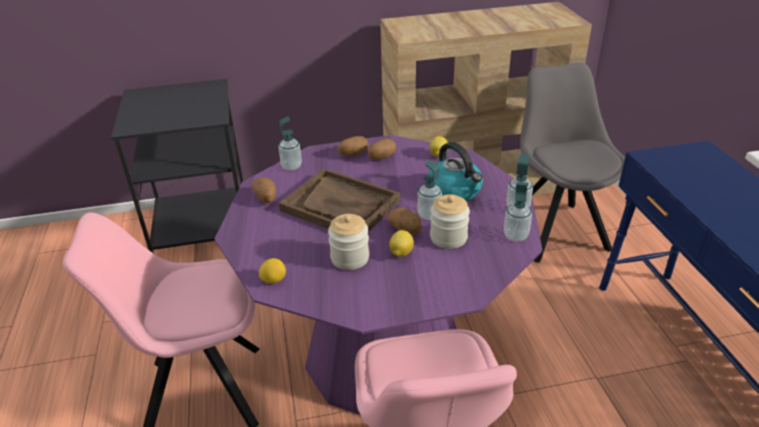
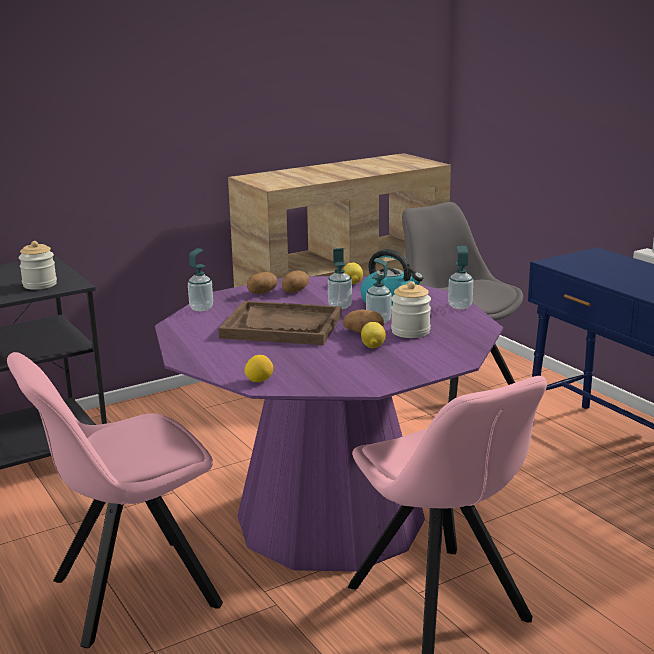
camera: 20 degrees left, 15 degrees down
potato [251,177,276,203] -> none
jar [328,214,369,270] -> jar moved to [19,241,57,290]
soap dispenser [504,182,532,241] -> soap dispenser moved to [328,248,352,309]

